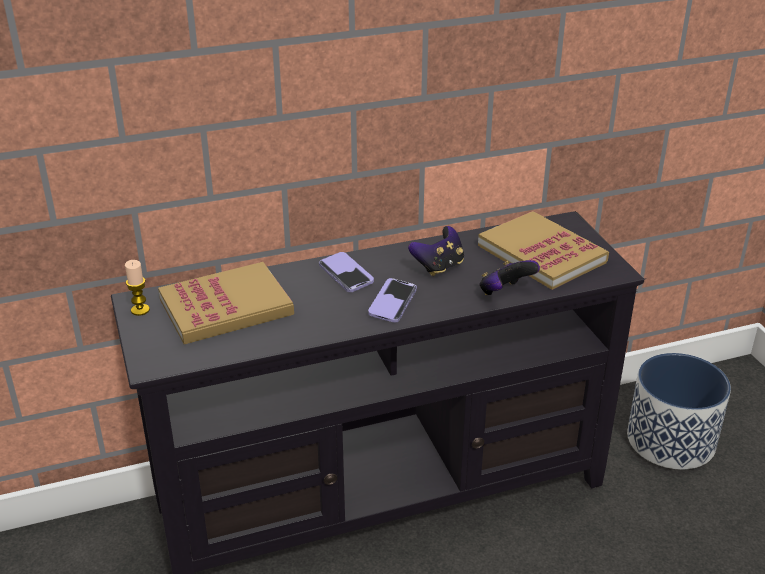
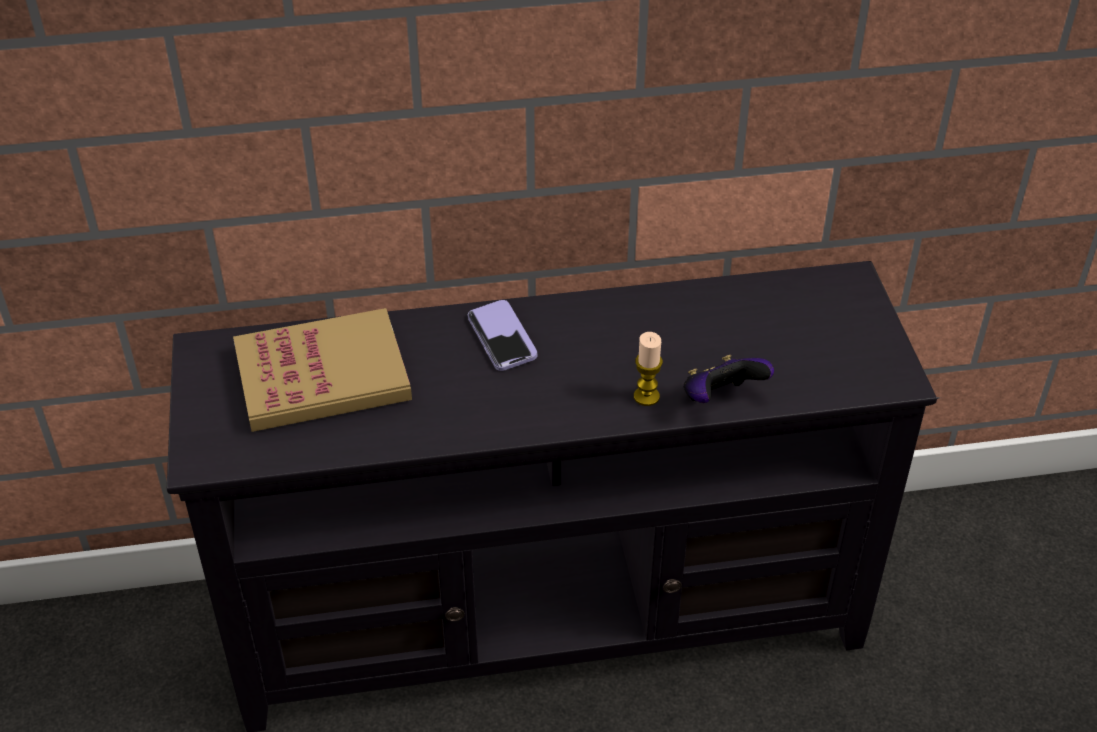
camera: 10 degrees right, 10 degrees up
candle [125,260,150,316] -> candle moved to [634,332,663,406]
phone [368,278,417,323] -> none
game controller [408,226,464,276] -> none
book [478,211,609,290] -> none
planter [627,353,731,470] -> none

